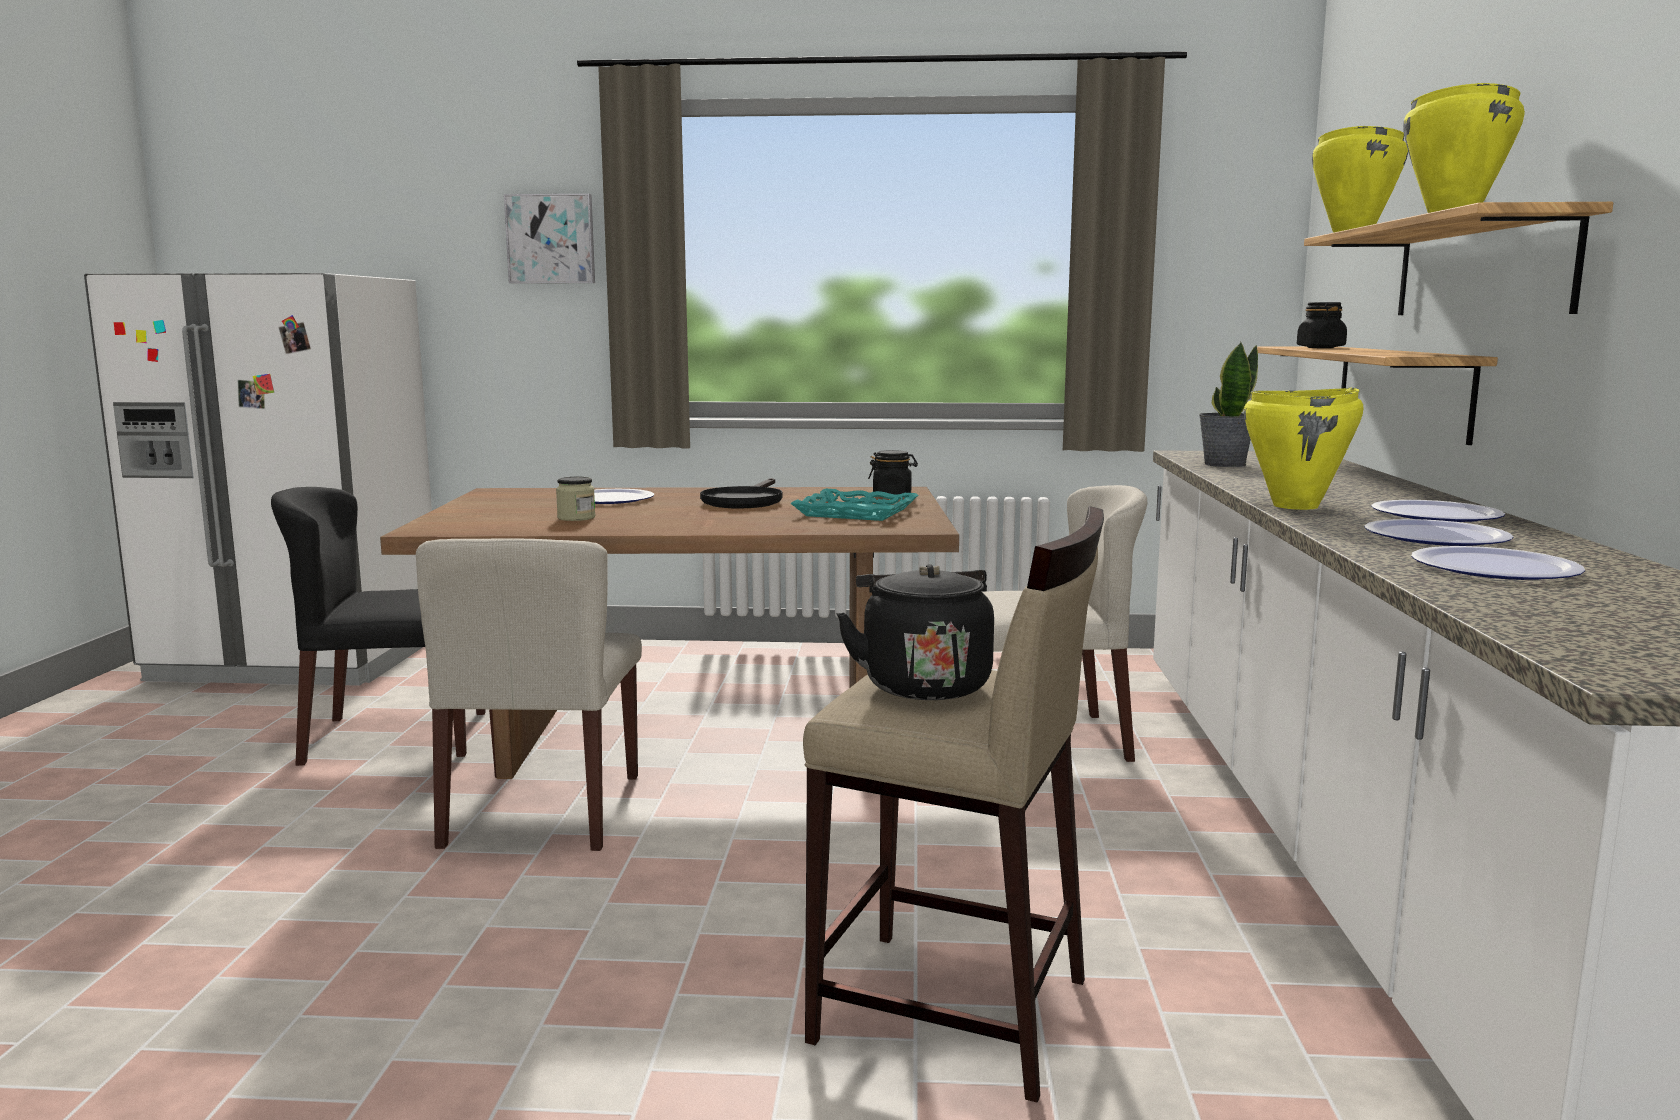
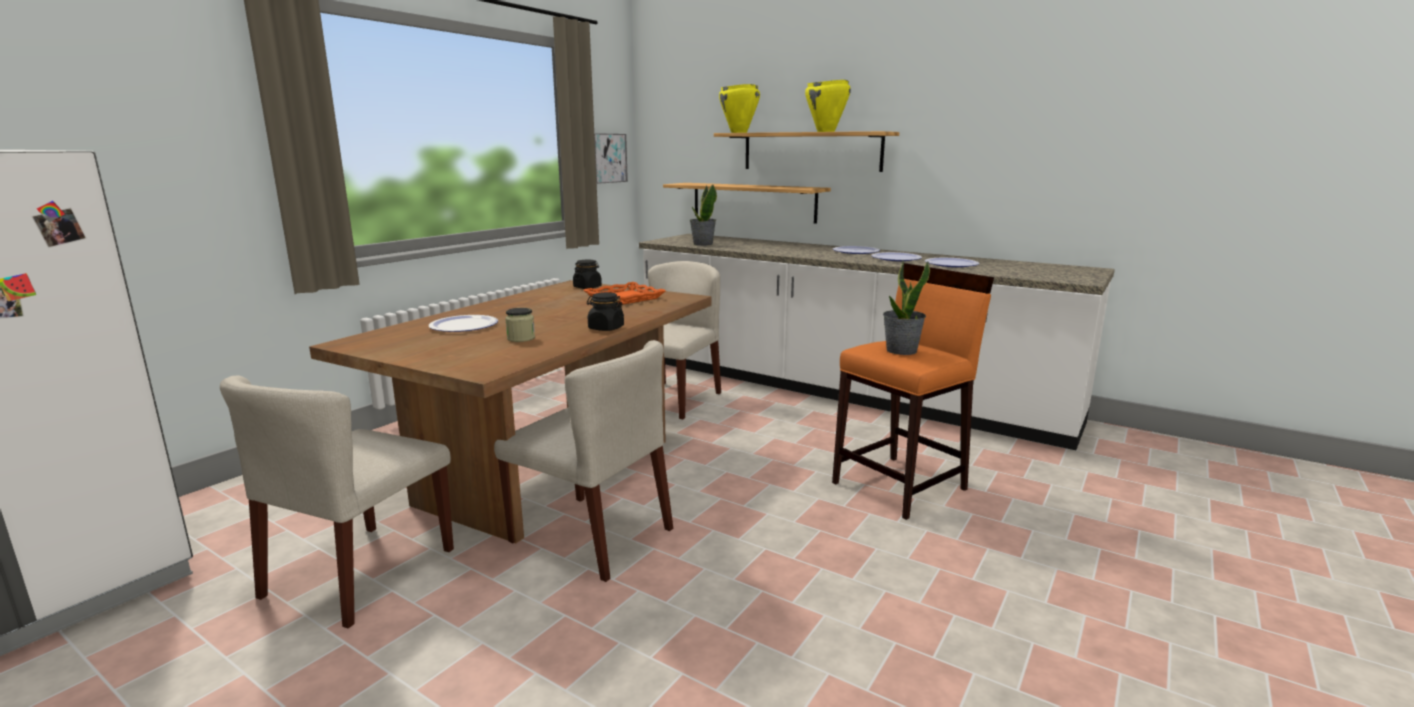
camera: 60 degrees left, 5 degrees up
black chair [271,487,486,766] -> beige chair [220,375,454,628]
picture [504,194,595,283] -> picture moved to [594,133,628,184]
black frying pan [700,478,783,508] -> none
turquoise tray [790,489,918,521] -> orange tray [583,282,666,305]
beige stool [803,506,1104,1103] -> orange stool [832,263,994,520]
black kettle [836,564,994,700] -> potted plant [883,261,930,355]
yellow cooking pot [1244,388,1363,510] -> none
black jar [1297,302,1347,348] -> black jar moved to [587,292,624,331]

